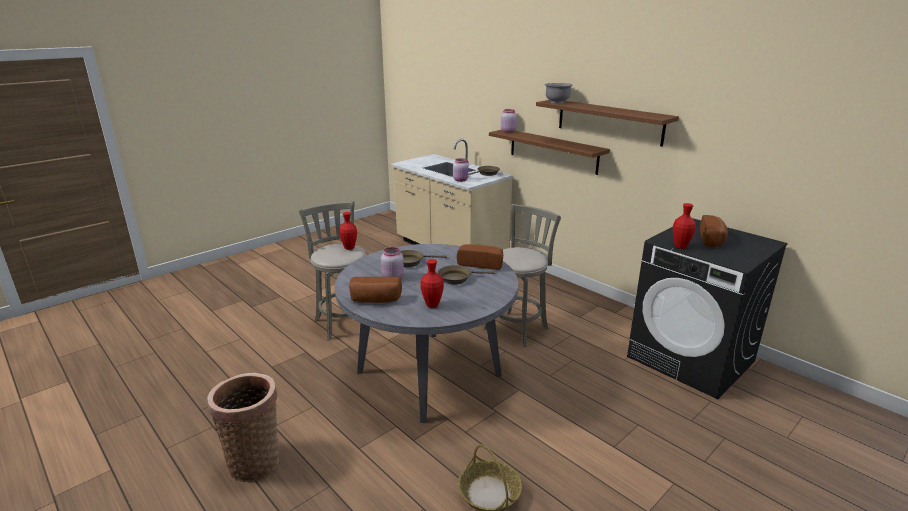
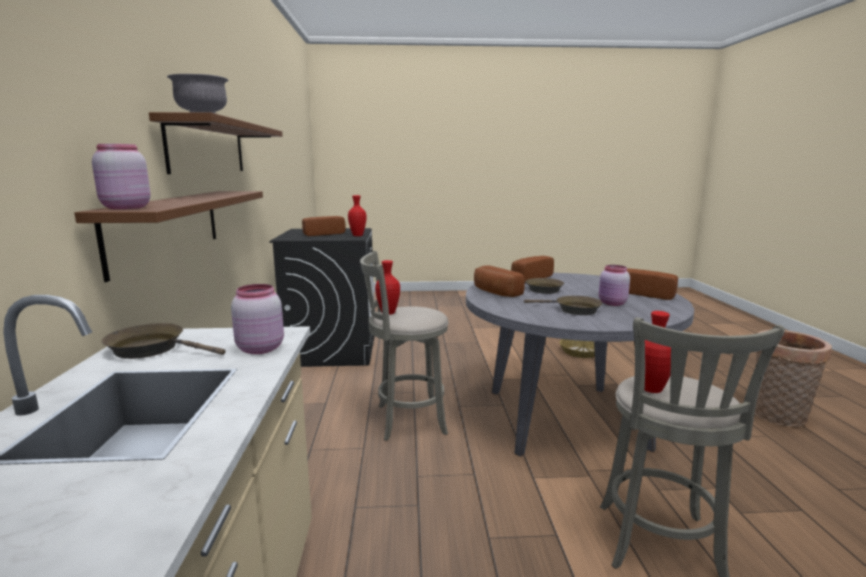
camera: 140 degrees left, 10 degrees down
red vase [420,259,444,308] -> red vase moved to [375,260,400,315]
none -> bread [511,256,554,281]

